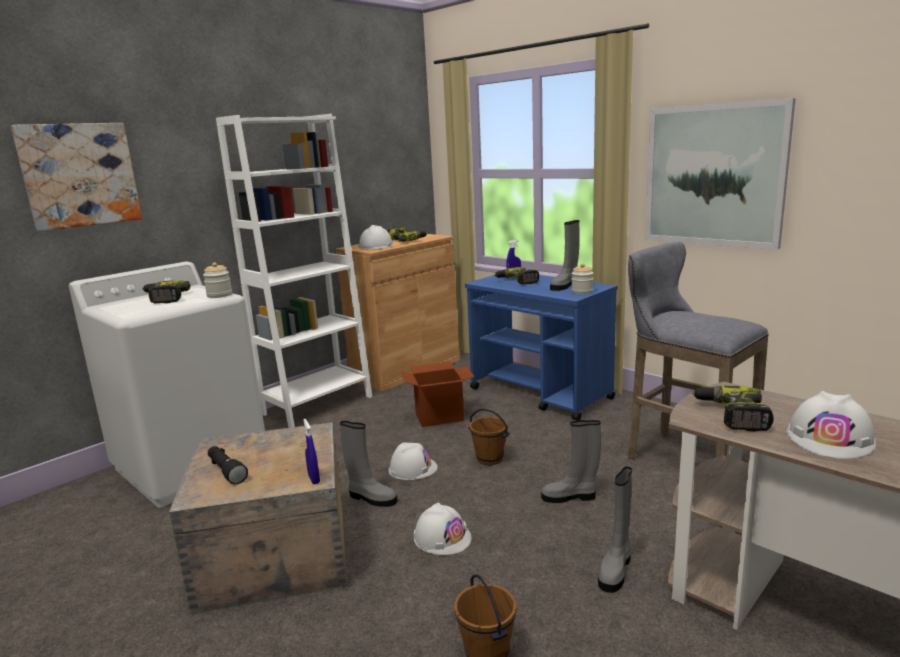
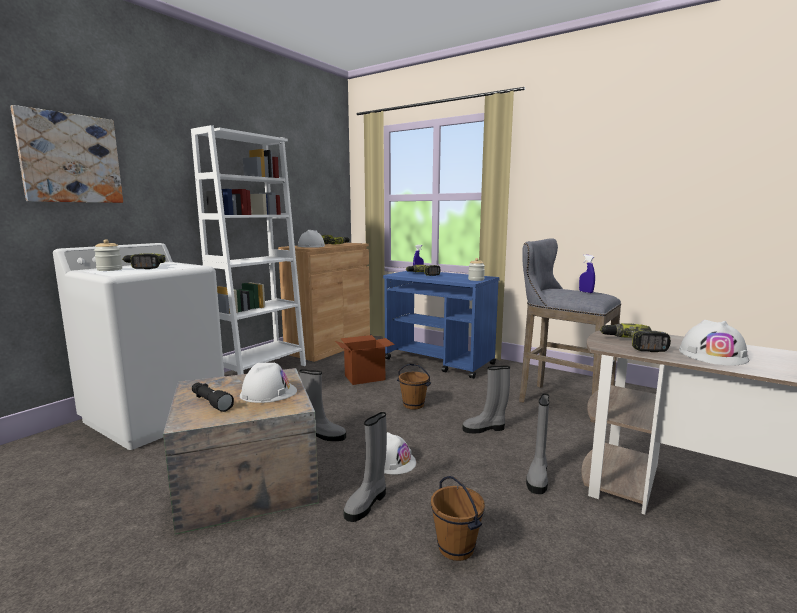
camera: 10 degrees left, 5 degrees down
jar [203,262,232,298] -> jar moved to [94,239,122,271]
blue spray bottle [303,419,320,484] -> blue spray bottle moved to [579,255,595,293]
white hard hat [389,442,438,480] -> white hard hat moved to [240,363,297,403]
grey boot [550,220,580,291] -> grey boot moved to [344,412,387,522]
picture [645,98,796,250] -> none

